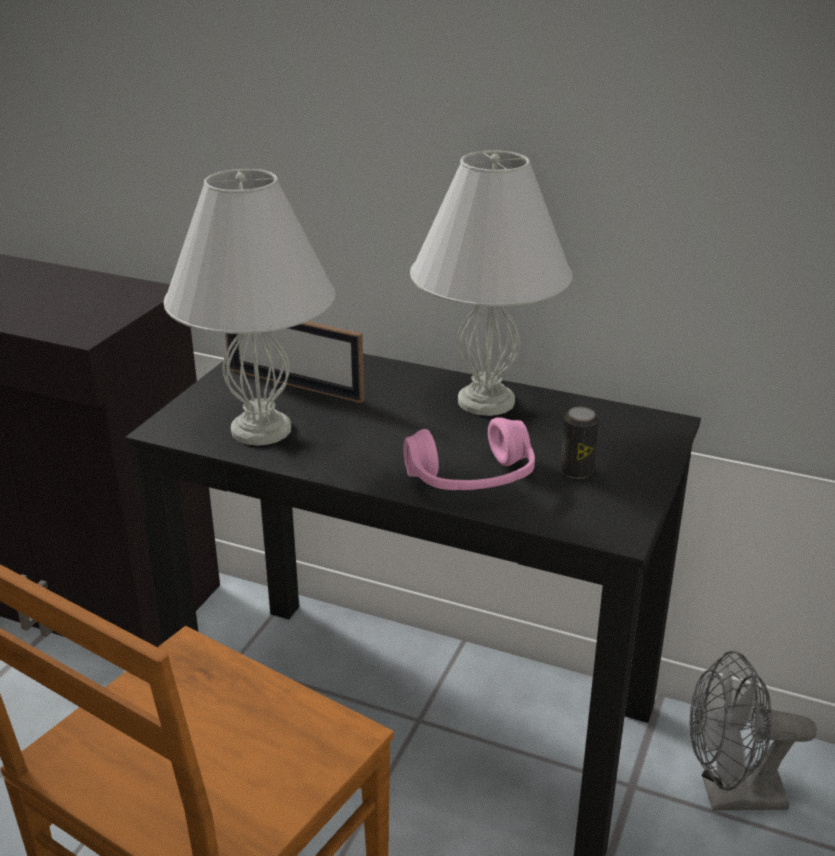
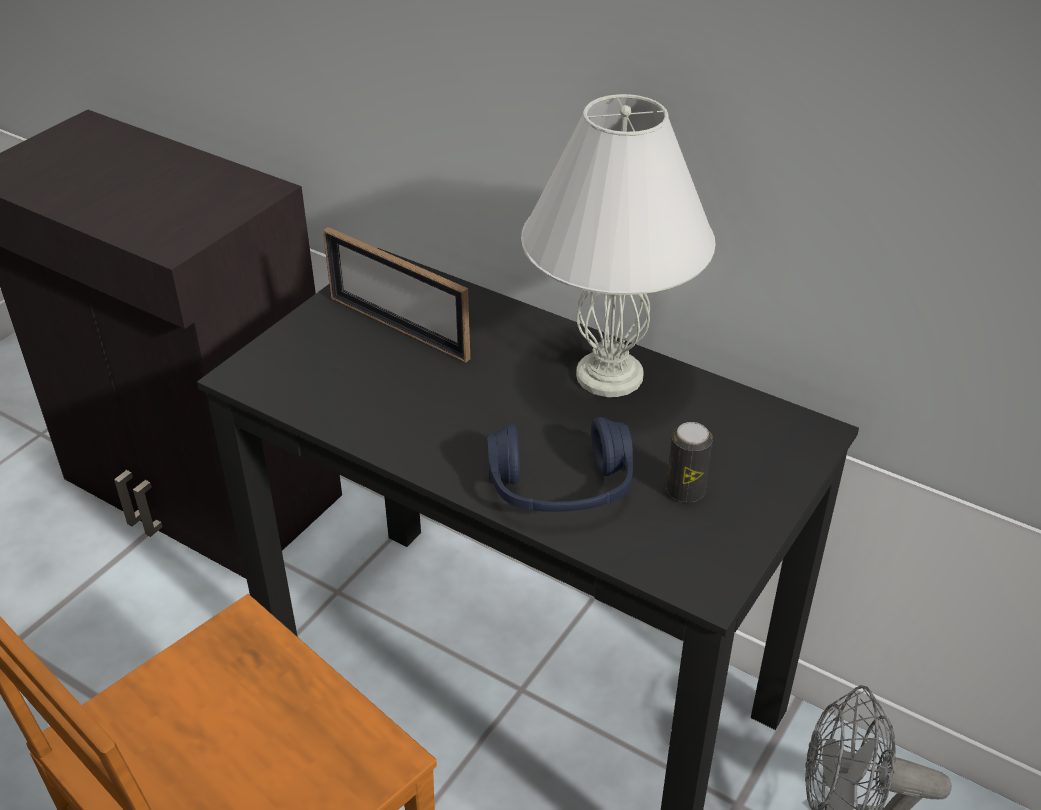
camera: 10 degrees right, 10 degrees up
white table lamp [164,169,335,446] -> none
pink headphones [404,417,535,490] -> blue headphones [487,417,633,512]

